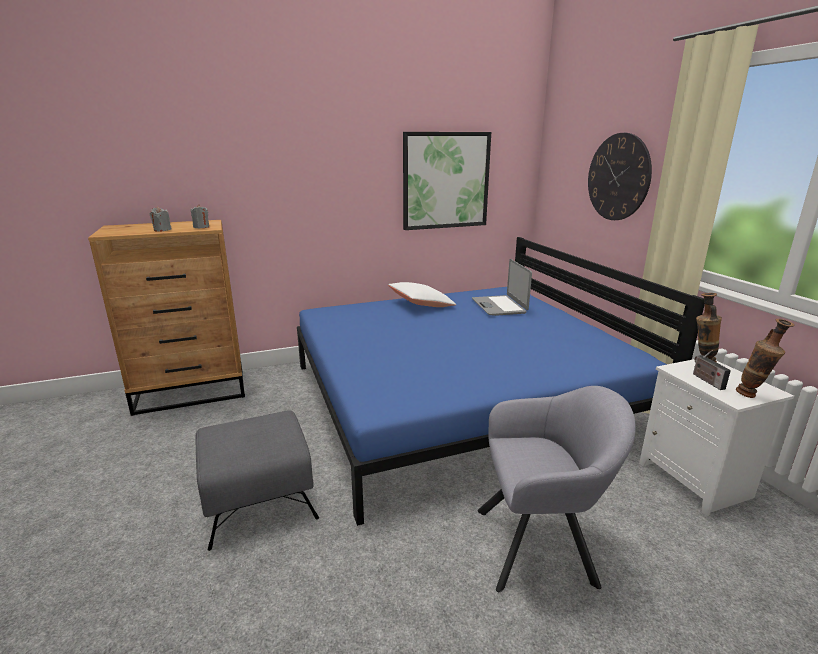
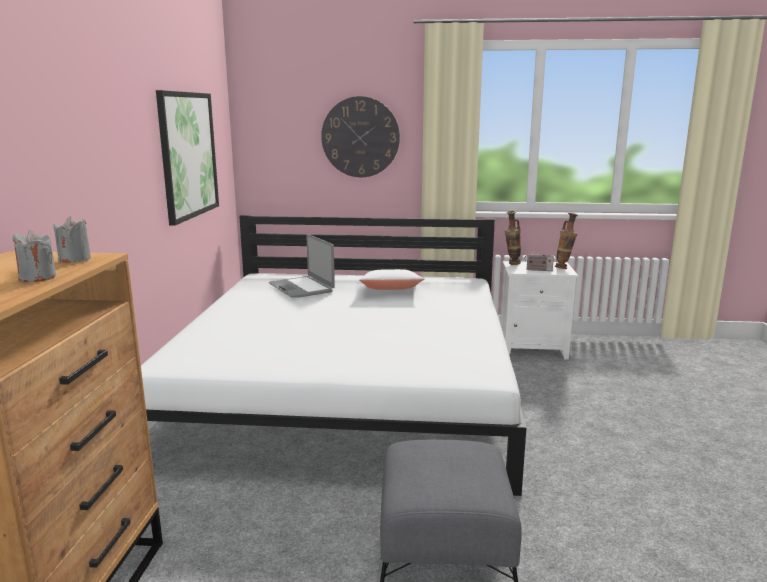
camera: 65 degrees left, 5 degrees down
blue bed [297,237,705,526] -> white bed [141,215,526,496]
white pillow [388,282,456,307] -> white pillow moved to [359,269,424,290]
laptop [472,259,532,316] -> laptop turned 45 degrees clockwise [269,234,335,298]
grey armchair [477,386,636,592] -> none

